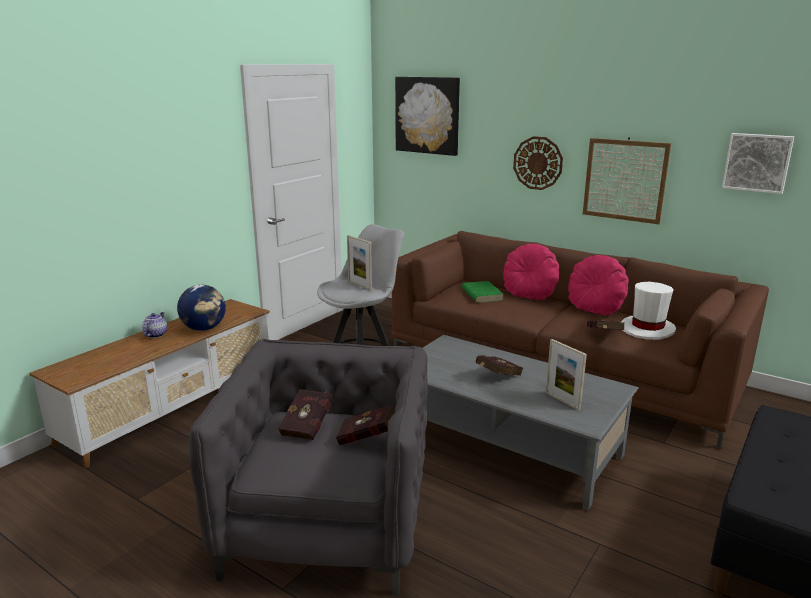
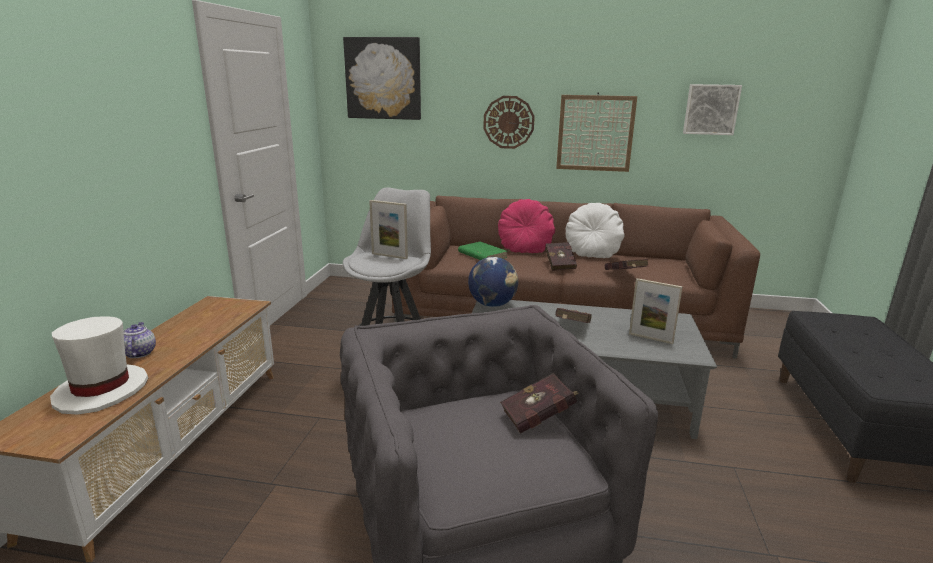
camera: 25 degrees left, 0 degrees up
globe [177,285,226,331] -> globe moved to [468,257,518,307]
red book [278,389,333,440] -> red book moved to [545,242,577,271]
pink pillow [568,255,629,316] -> white pillow [566,203,625,258]
white hat [621,282,676,340] -> white hat moved to [50,316,148,415]

